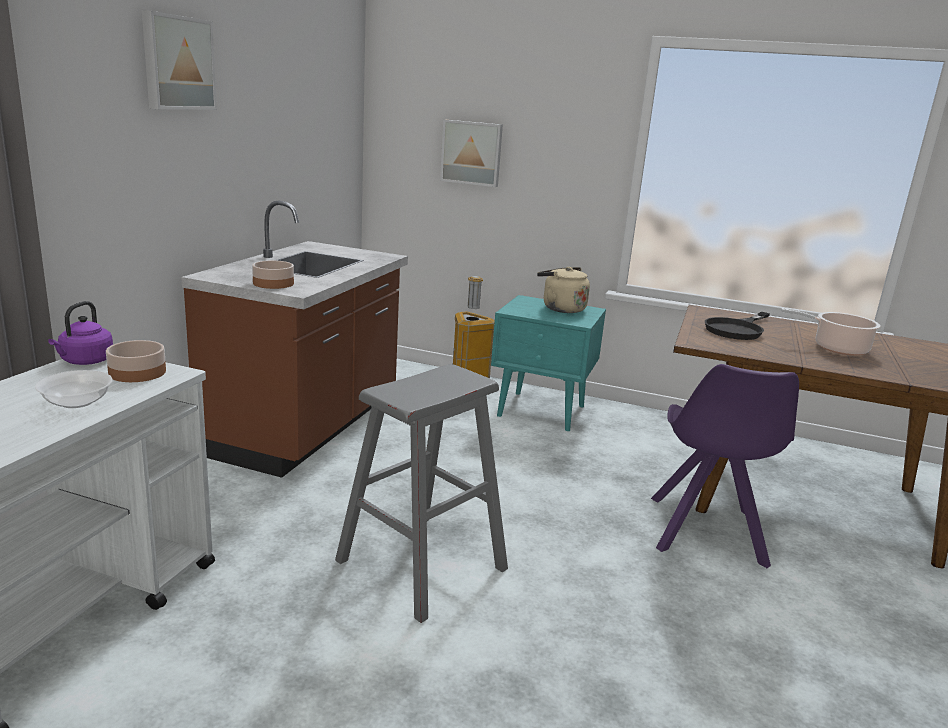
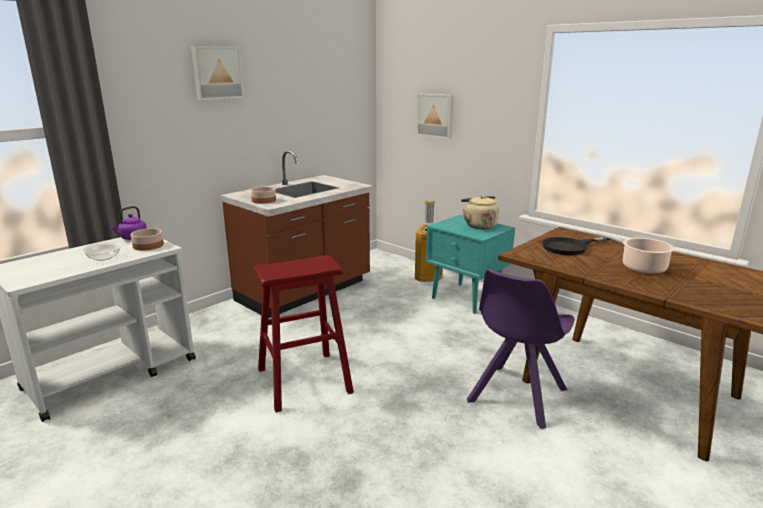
camera: 25 degrees right, 0 degrees up
grey stool [335,364,508,623] -> red stool [253,255,354,413]

